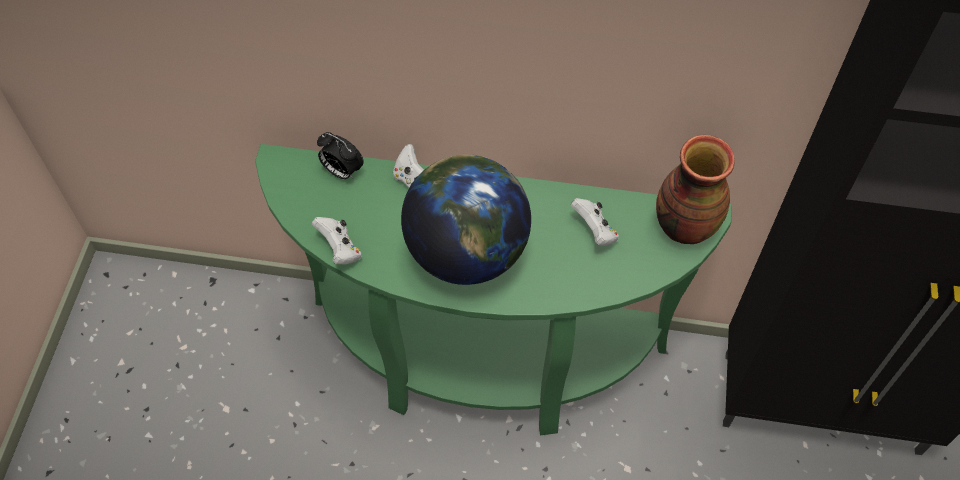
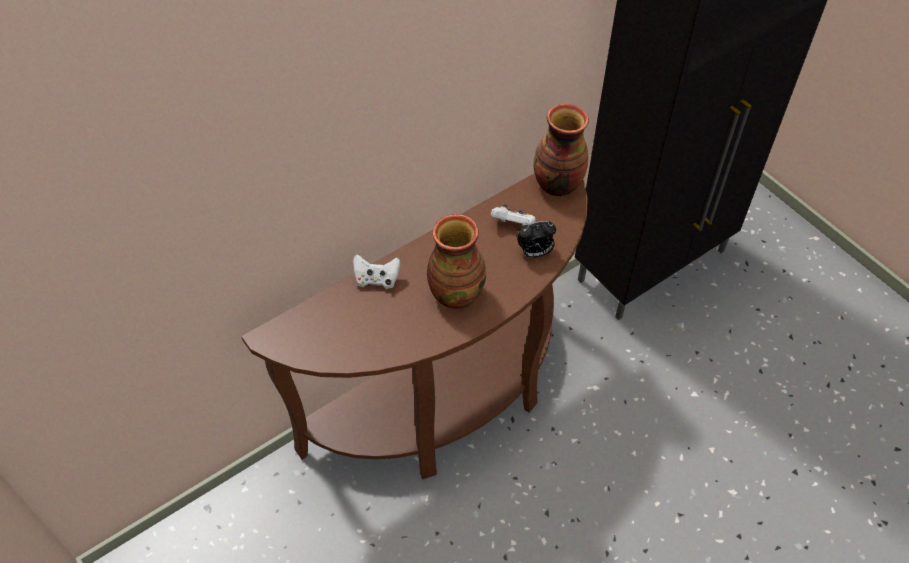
camera: 45 degrees left, 5 degrees down
green console table [255,144,732,435] -> brown console table [241,173,588,479]
white game controller [312,217,362,264] -> none
alarm clock [317,132,364,180] -> alarm clock moved to [517,221,556,258]
globe [401,155,531,285] -> vase [427,214,486,308]

